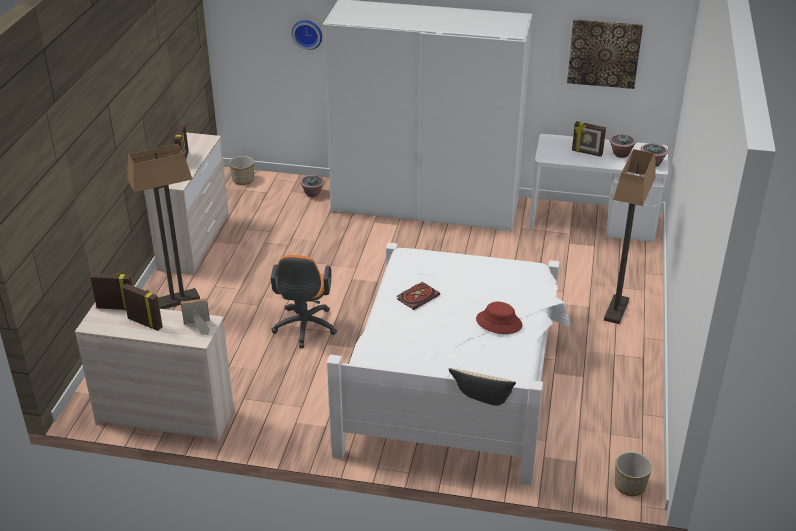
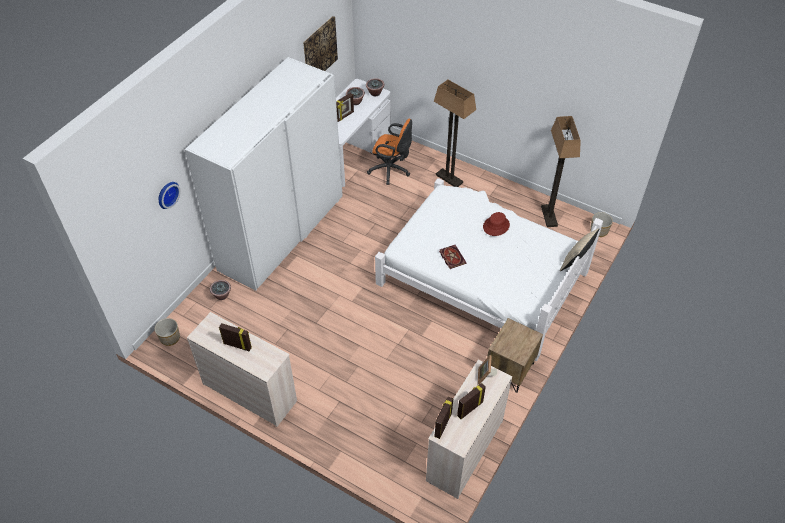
camera: 70 degrees left, 15 degrees up
floor lamp [127,144,200,309] -> floor lamp moved to [541,116,581,227]
orange office chair [271,255,337,348] -> orange office chair moved to [367,119,412,185]
none -> brown nightstand [487,318,543,393]

